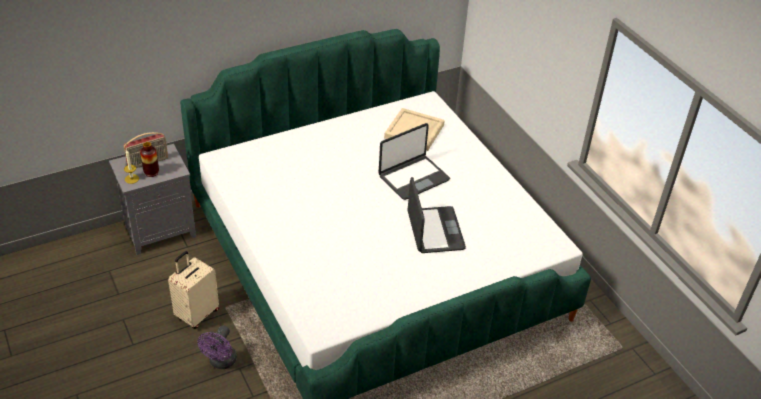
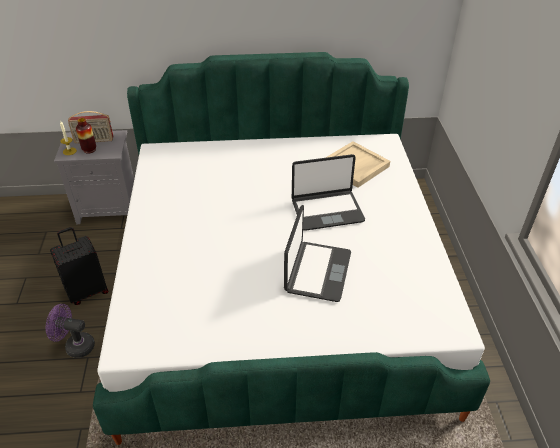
camera: 25 degrees right, 0 degrees up
beige suitcase [168,251,219,329] -> black suitcase [50,227,108,305]
purple fan [197,325,237,369] -> purple fan turned 60 degrees clockwise [46,304,95,358]

